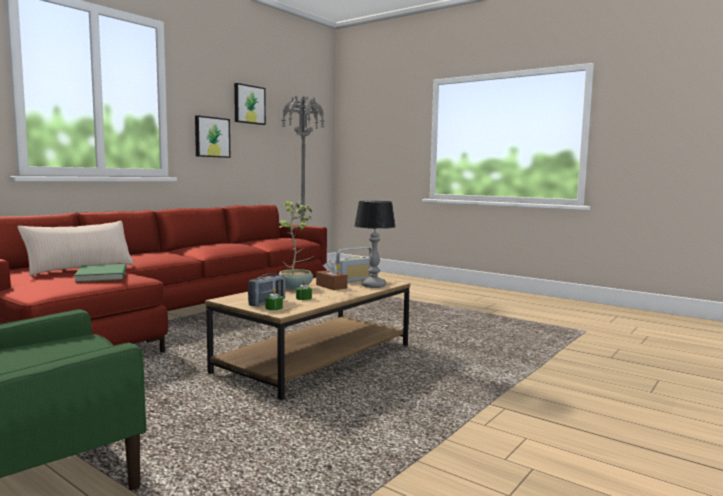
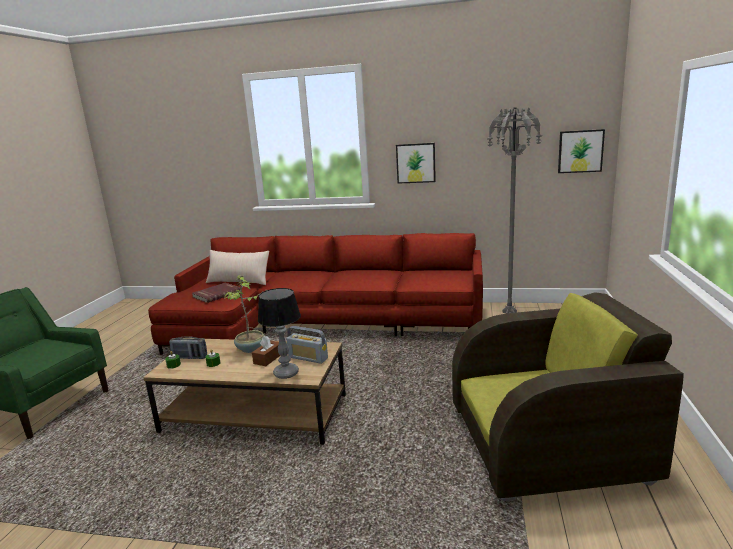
camera: 65 degrees right, 10 degrees up
green book [74,264,127,282] -> red book [192,283,240,303]
picture [234,83,266,125] -> picture moved to [558,129,605,173]
none -> brown armchair [452,292,684,502]

